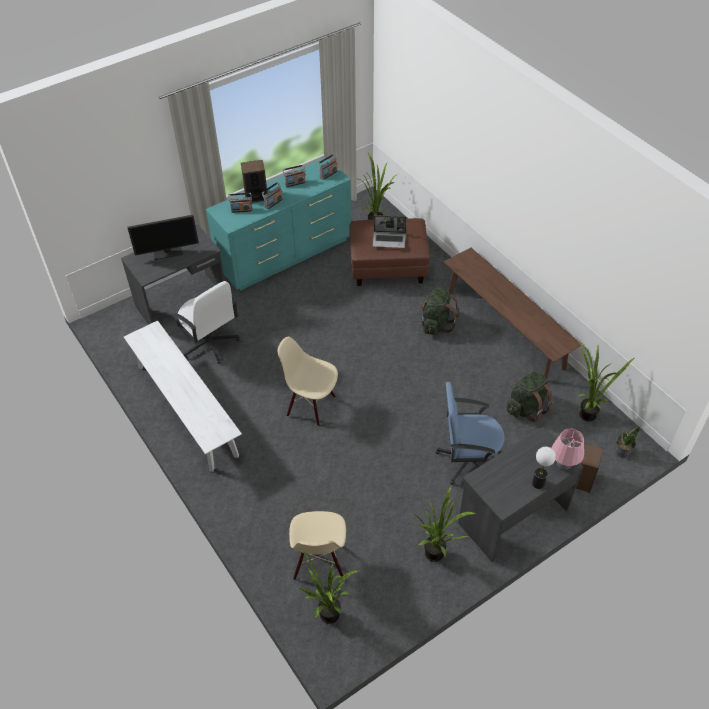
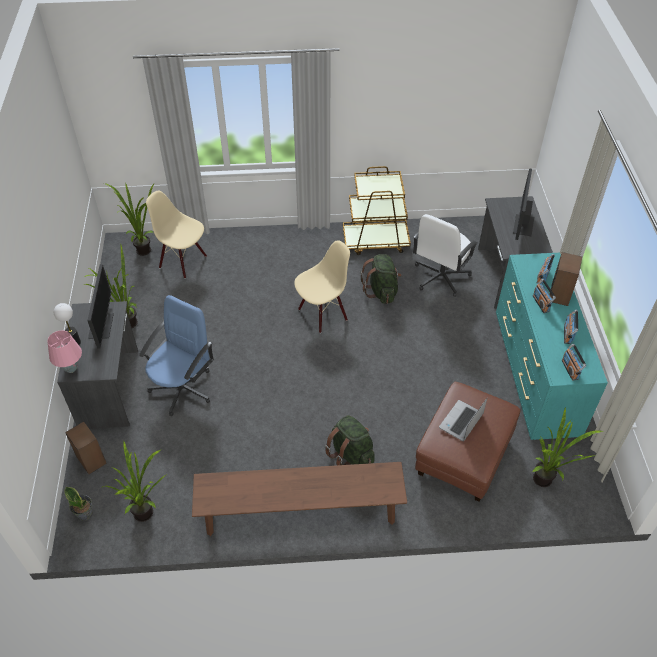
camera: 120 degrees right, 0 degrees up
white bench [124,321,242,472] -> brown cart [343,166,411,255]
white office chair [171,281,240,364] -> white office chair turned 45 degrees counterclockwise [413,214,478,297]
green backpack [507,371,553,422] -> green backpack moved to [361,254,401,304]
none -> monitor [87,264,114,348]

